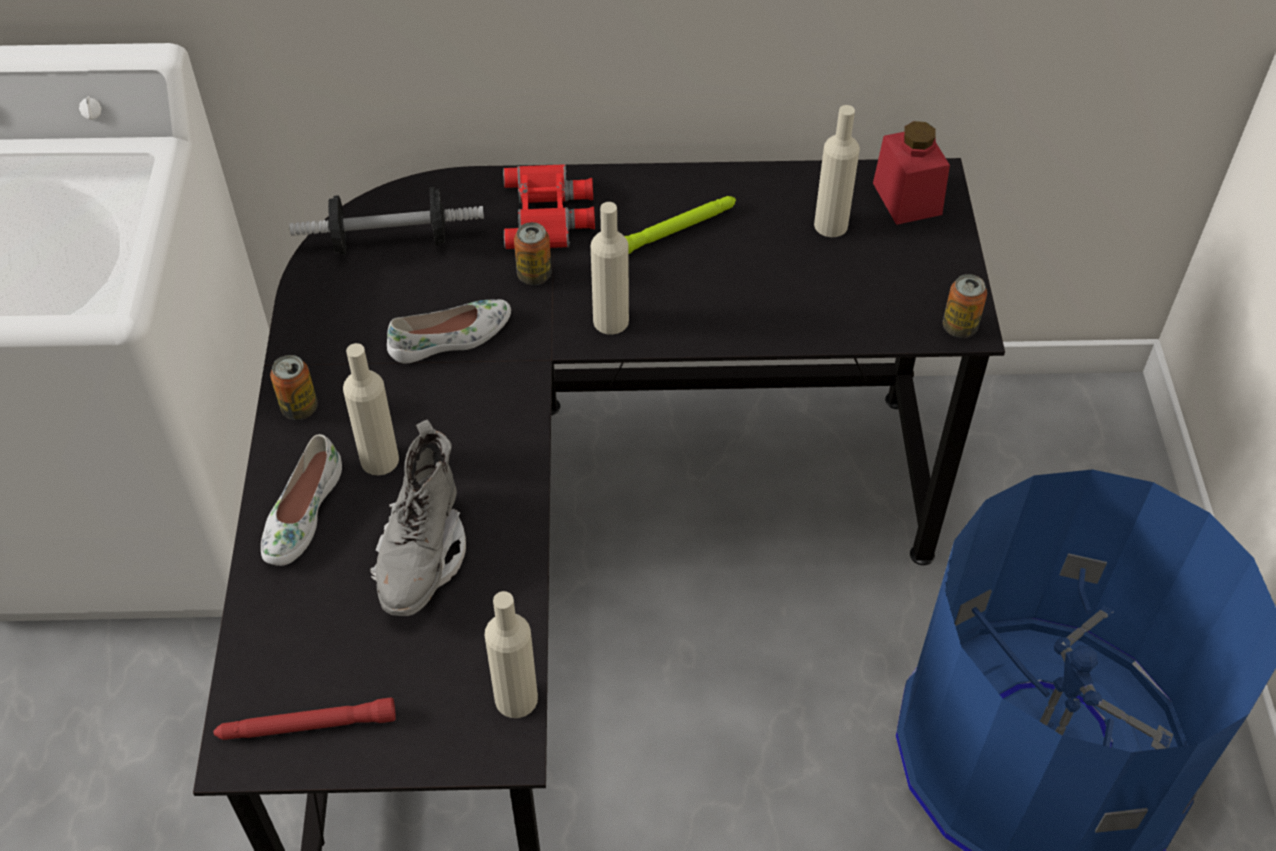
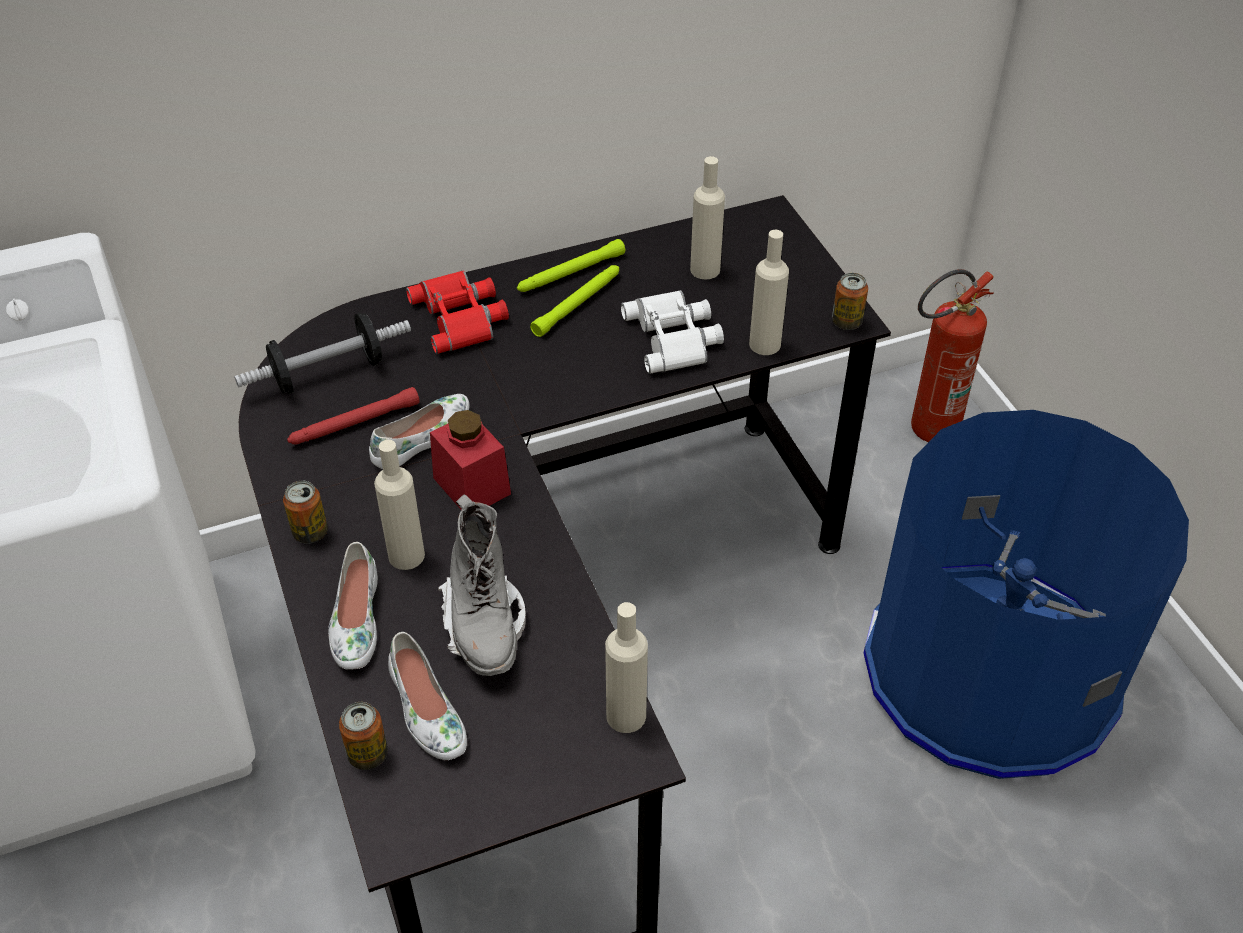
camera: 20 degrees left, 5 degrees down
red flashlight [214,697,396,740] -> red flashlight moved to [287,387,420,445]
can [514,222,552,285] -> can moved to [339,702,388,770]
beige bottle [591,202,629,335] -> beige bottle moved to [749,230,789,355]
red jar [873,121,950,225] -> red jar moved to [430,410,511,510]
none -> white shoe [388,632,467,760]
none -> green flashlight [517,239,625,292]
none -> white binoculars [621,290,724,374]
none -> fire extinguisher [911,269,994,442]

